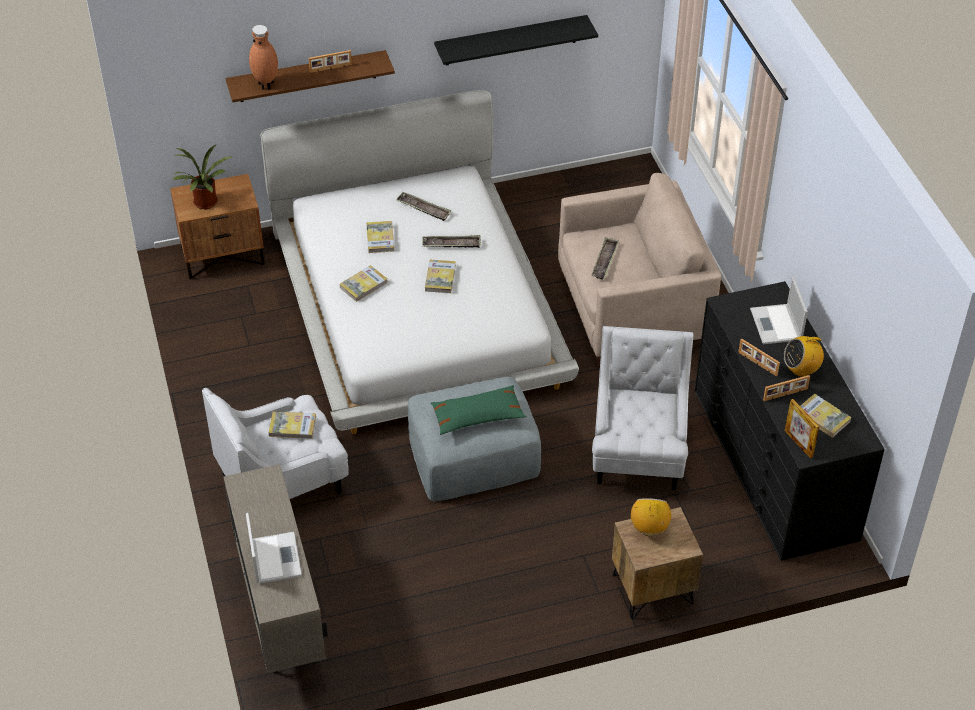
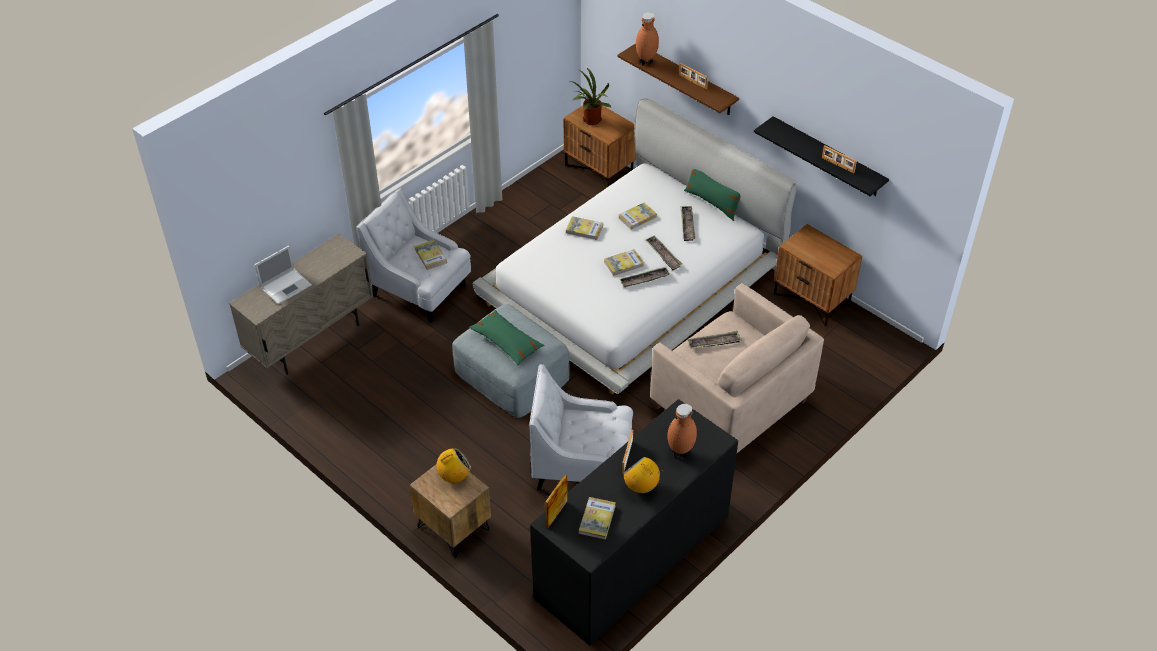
camera: 60 degrees right, 0 degrees up
white armchair [592,326,694,490] -> white armchair turned 150 degrees counterclockwise [529,364,633,490]
laptop [750,277,808,344] -> brown vase [668,404,697,458]
picture frame [763,375,810,401] -> picture frame moved to [822,145,857,174]
none -> tray [620,267,670,287]
none -> green pillow [684,169,740,221]
none -> brown nightstand [774,224,862,327]

